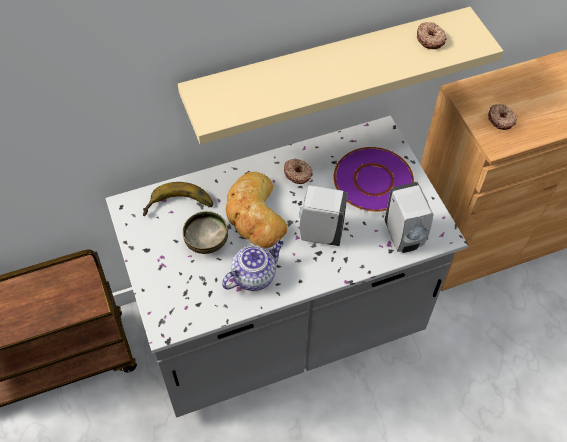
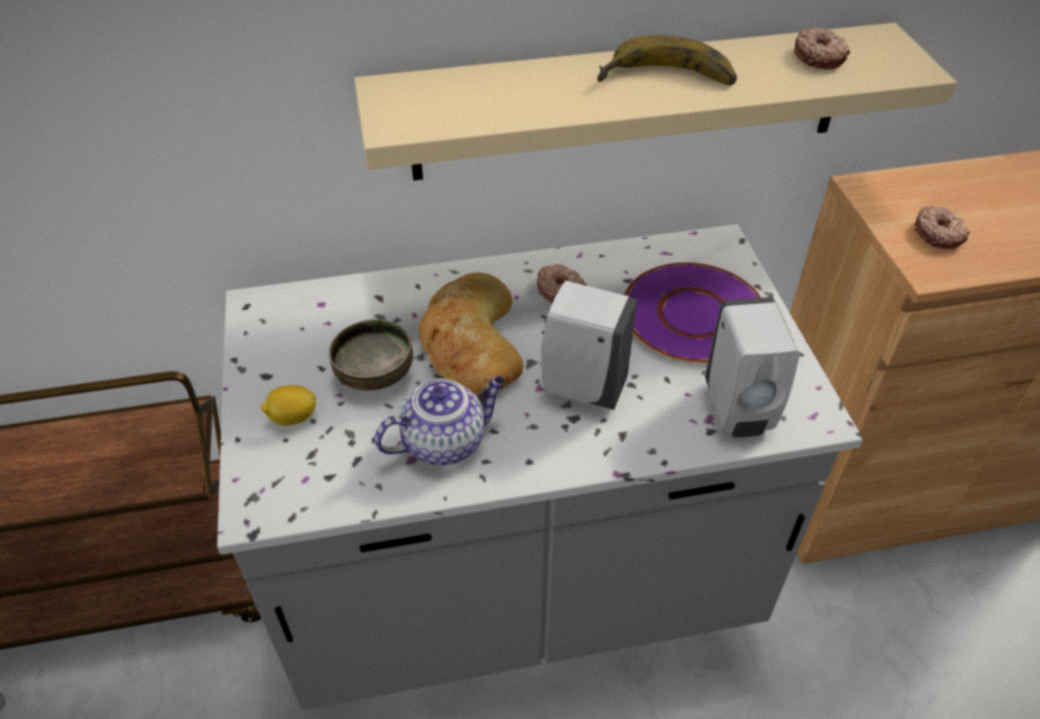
camera: 10 degrees right, 10 degrees down
banana [143,182,213,216] -> banana moved to [597,35,737,85]
none -> lemon [261,385,317,425]

